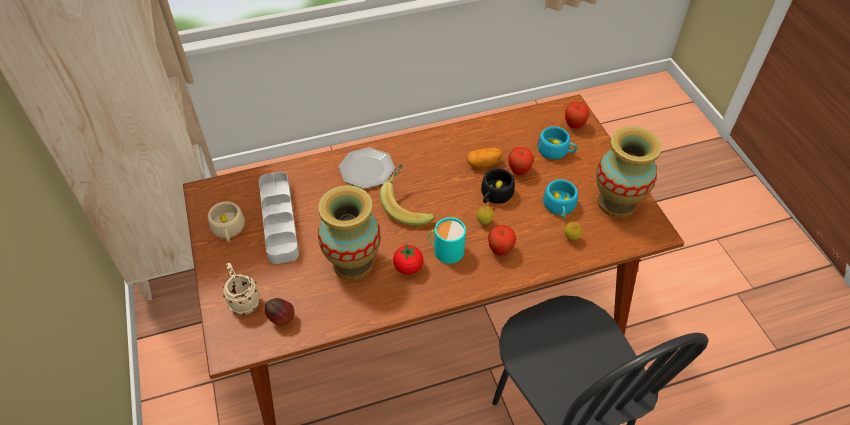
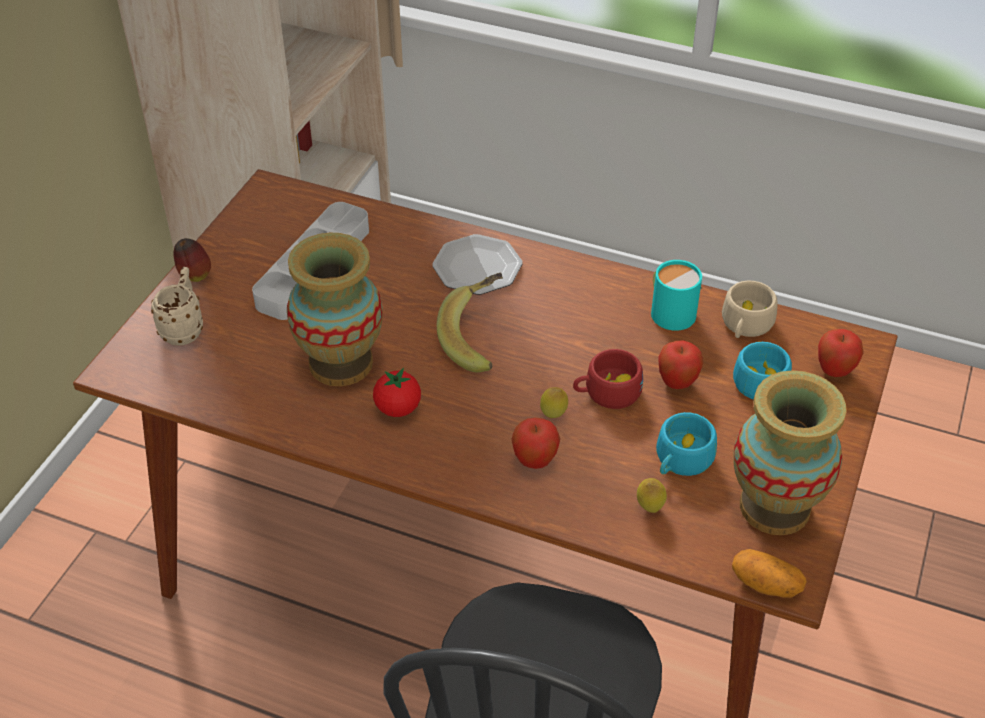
camera: 40 degrees right, 5 degrees down
beige cup [207,201,245,242] -> beige cup moved to [722,281,778,338]
apple [265,298,294,326] -> apple moved to [173,238,211,282]
turquoise mug [428,217,466,264] -> turquoise mug moved to [651,260,702,331]
potato [467,148,503,167] -> potato moved to [732,549,807,598]
black cup [481,168,515,204] -> red cup [573,349,643,409]

